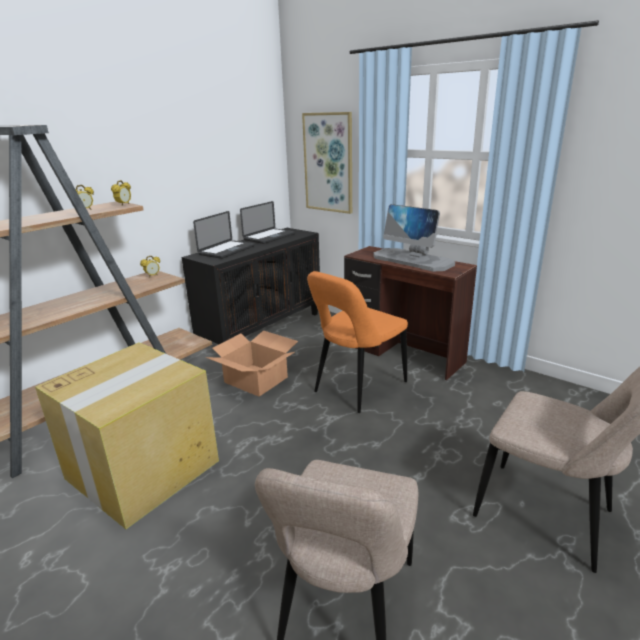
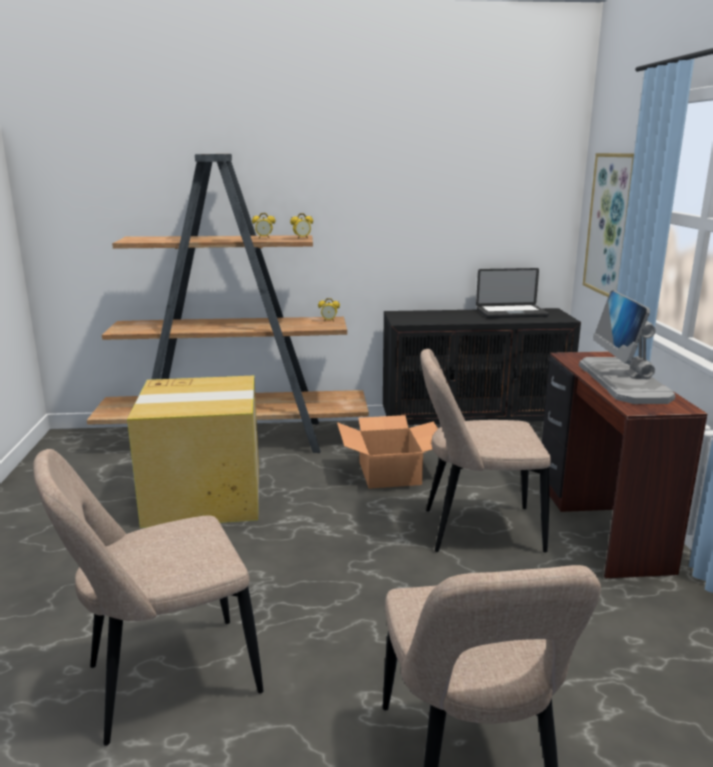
camera: 45 degrees right, 5 degrees down
laptop [193,211,255,259] -> none
orange chair [307,271,408,413] -> beige chair [420,349,551,553]

